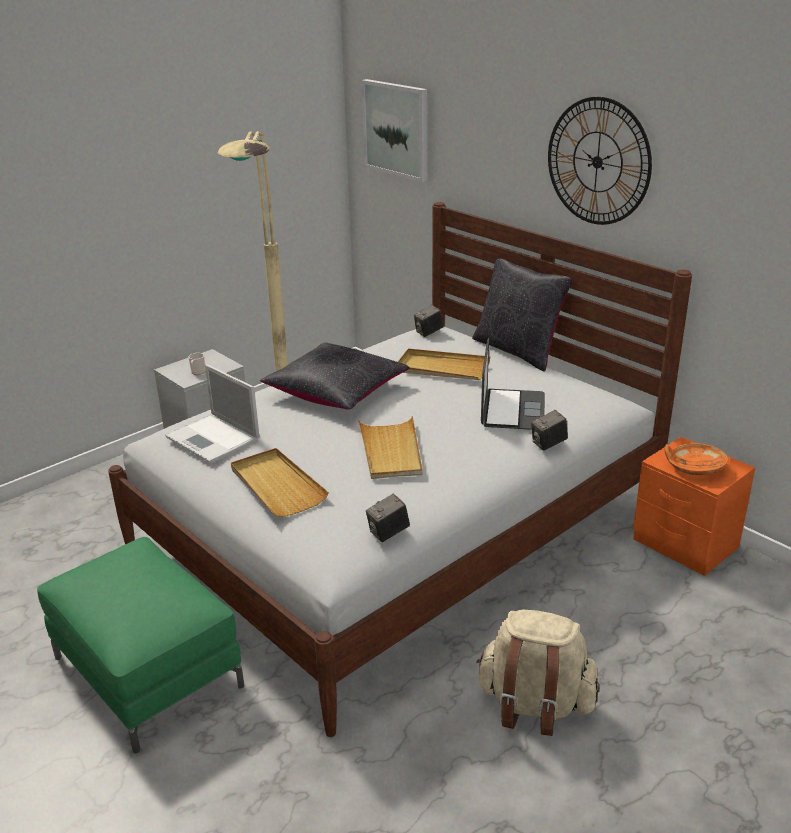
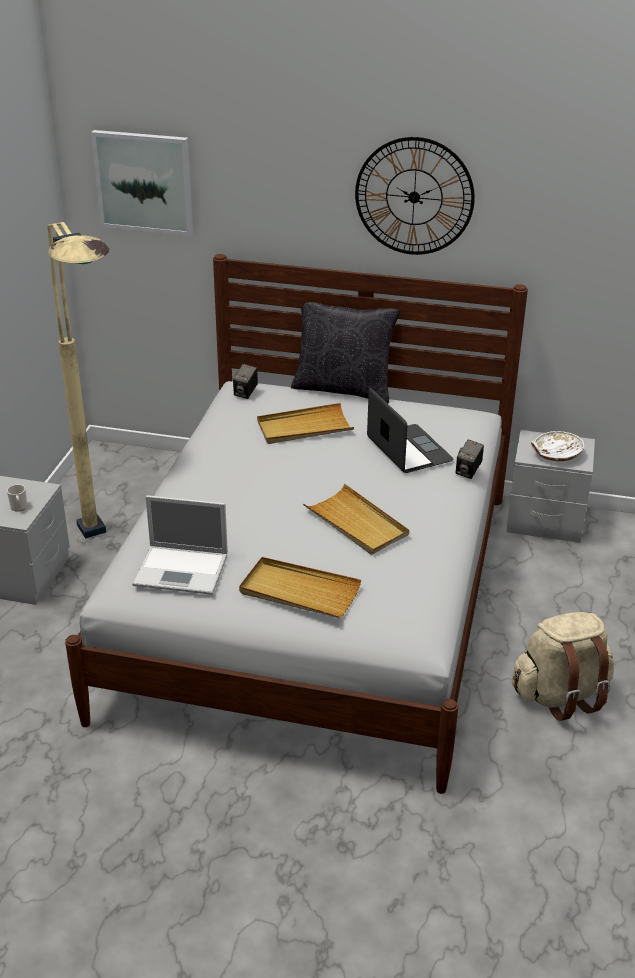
camera: 35 degrees left, 5 degrees up
green ottoman [37,537,244,754] -> none
black pillow [260,343,409,410] -> none
camera [366,494,410,542] -> none
orange nightstand [633,437,756,576] -> grey nightstand [506,430,595,543]
orange bowl [664,443,729,475] -> white bowl [531,431,584,461]

